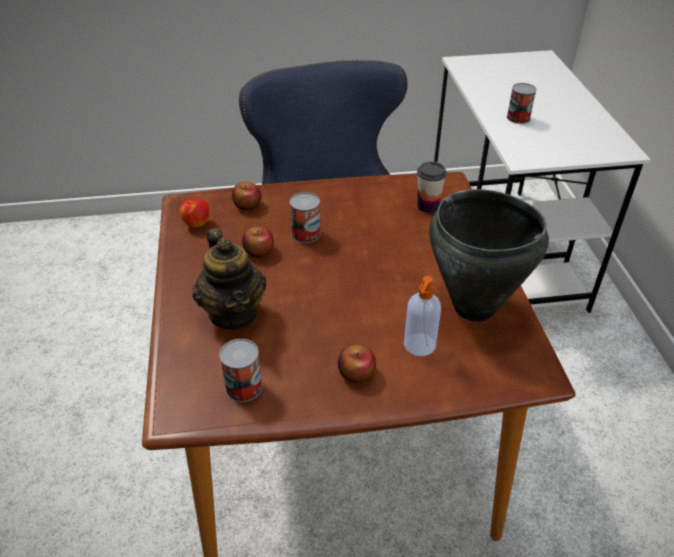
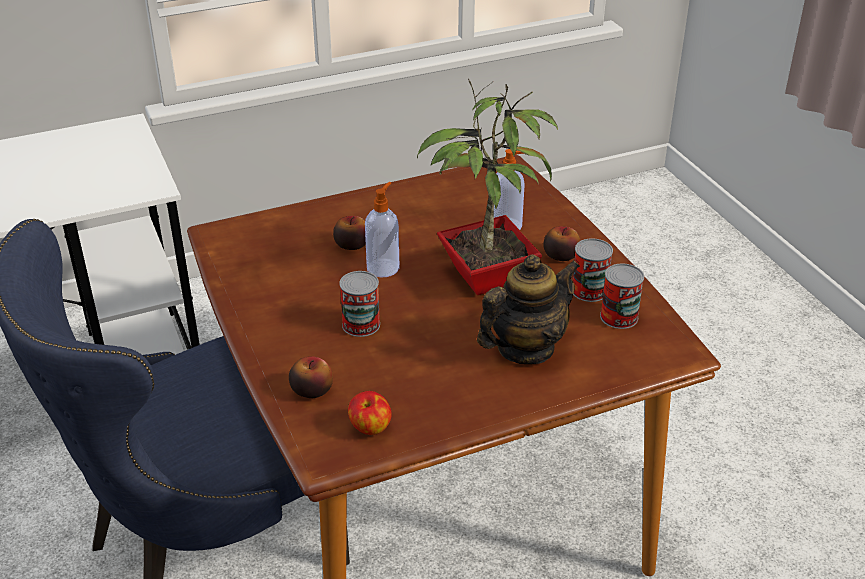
camera: 105 degrees left, 5 degrees down
apple [242,226,274,257] -> apple moved to [333,216,366,250]
cup [417,161,447,213] -> none
black cooking pot [429,189,549,322] -> none
can [507,83,537,124] -> can moved to [573,238,613,302]
none -> soap dispenser [365,182,400,277]
none -> potted plant [417,79,558,295]

